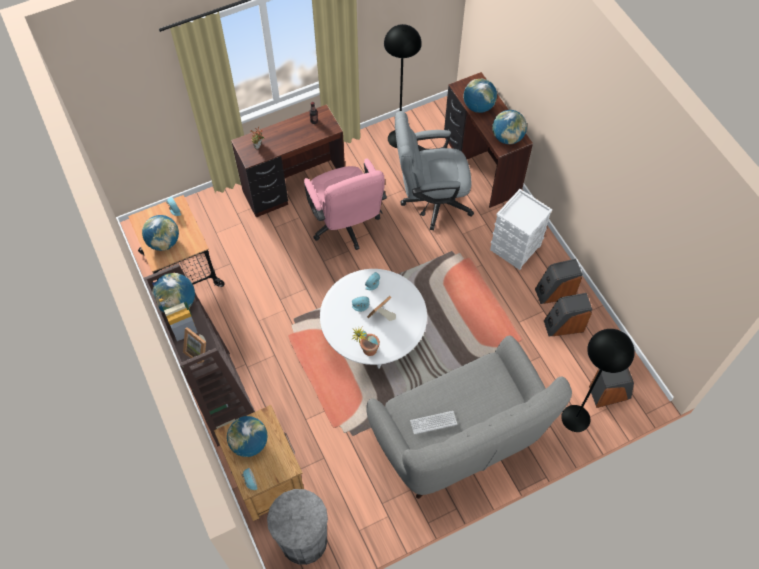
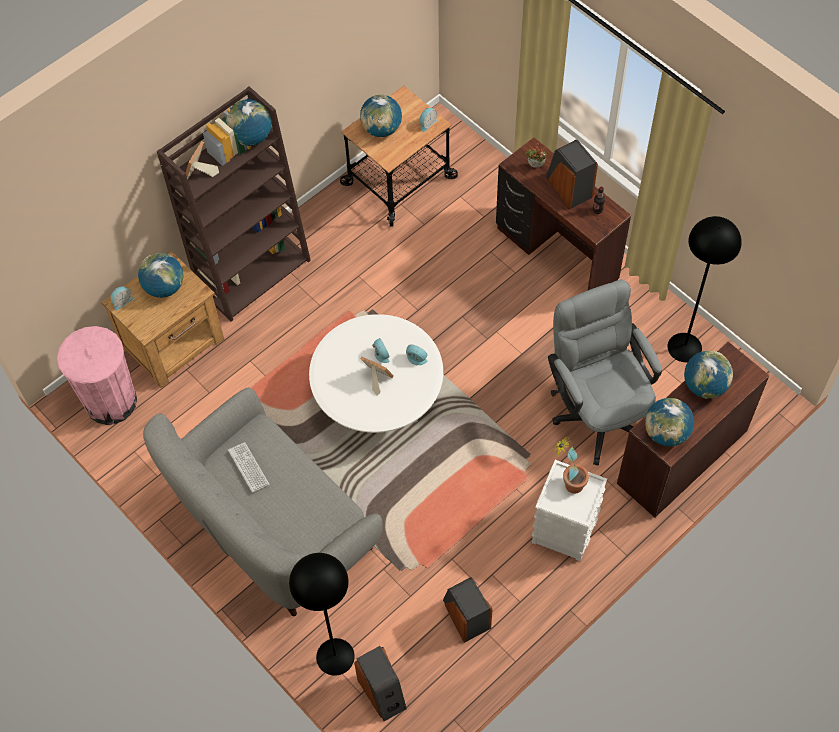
camera: 75 degrees right, 0 degrees up
grey trash can [267,489,328,565] -> pink trash can [57,326,137,425]
pink office chair [304,158,387,250] -> none
potted plant [353,327,380,356] -> potted plant moved to [551,438,589,494]
speaker [535,259,582,304] -> speaker moved to [546,140,598,209]

